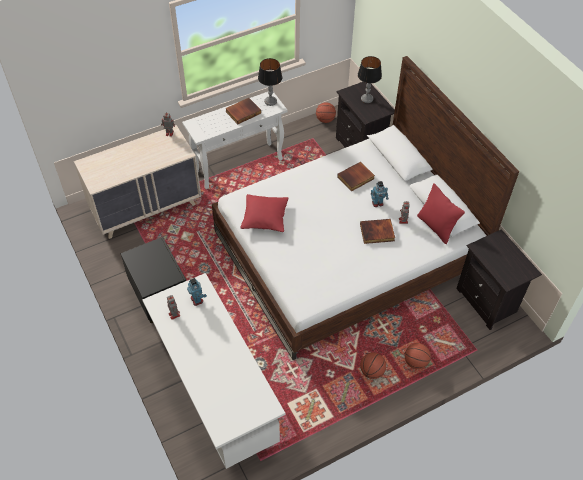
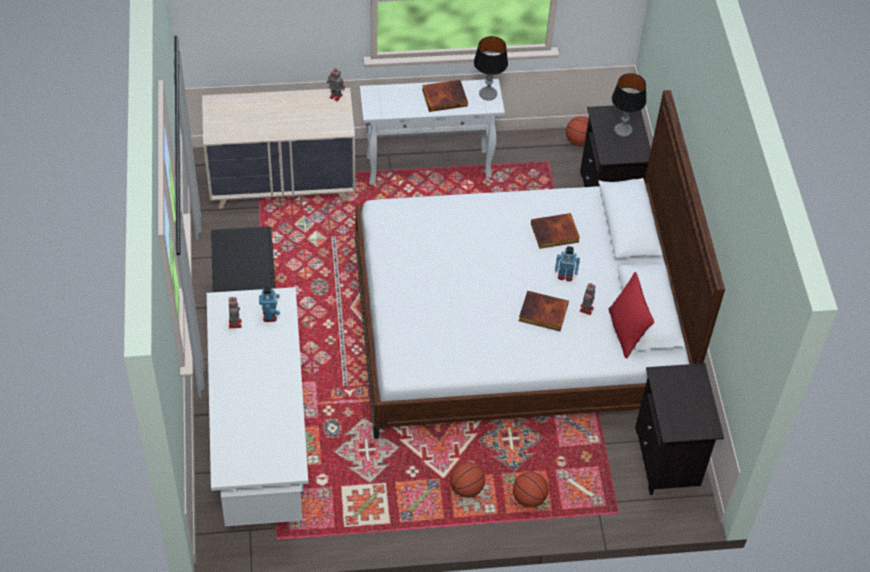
camera: 20 degrees right, 0 degrees up
red pillow [241,194,289,232] -> none

